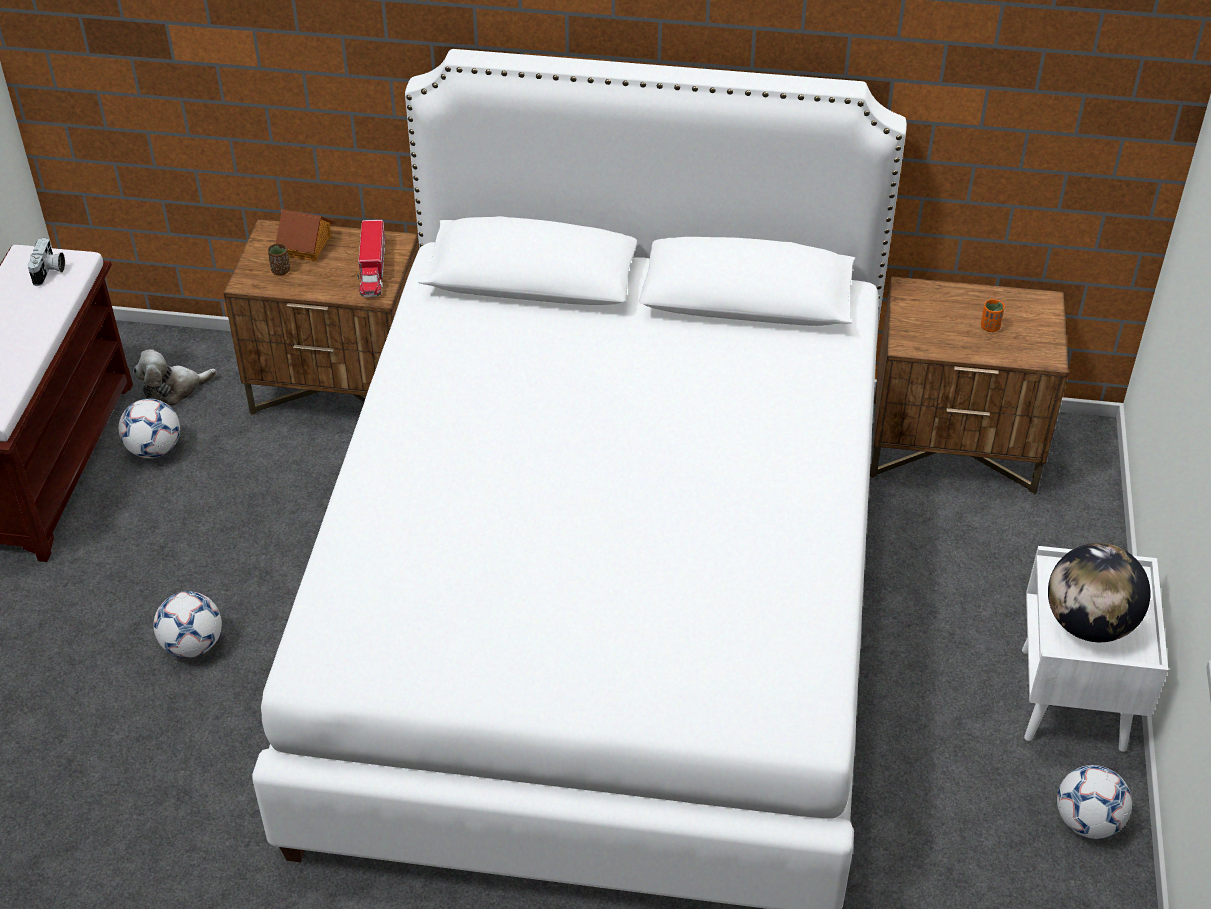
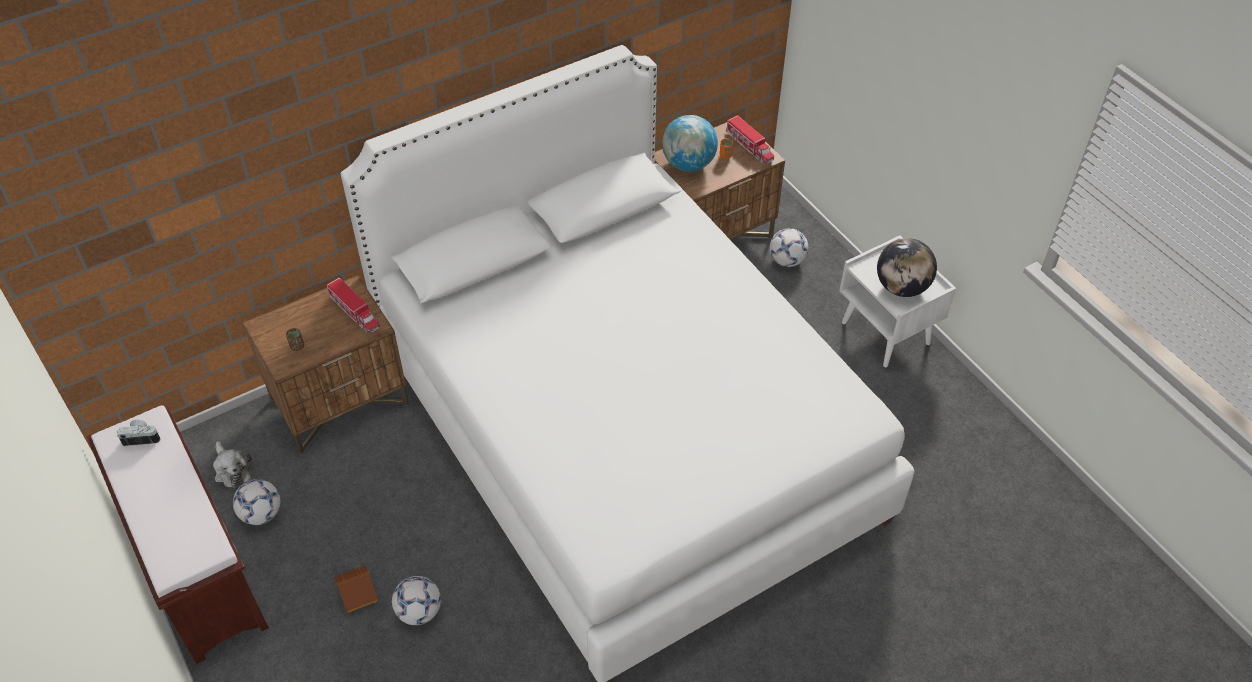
camera: 40 degrees left, 5 degrees up
camera [27,238,65,286] -> camera turned 60 degrees counterclockwise [117,420,161,446]
plush toy [133,349,217,406] -> plush toy turned 60 degrees counterclockwise [213,441,252,488]
toy house [276,209,333,261] -> toy house moved to [335,565,378,613]
football [1057,765,1132,839] -> football moved to [770,228,808,267]
none -> globe [662,115,718,171]
none -> toy truck [726,115,774,164]

